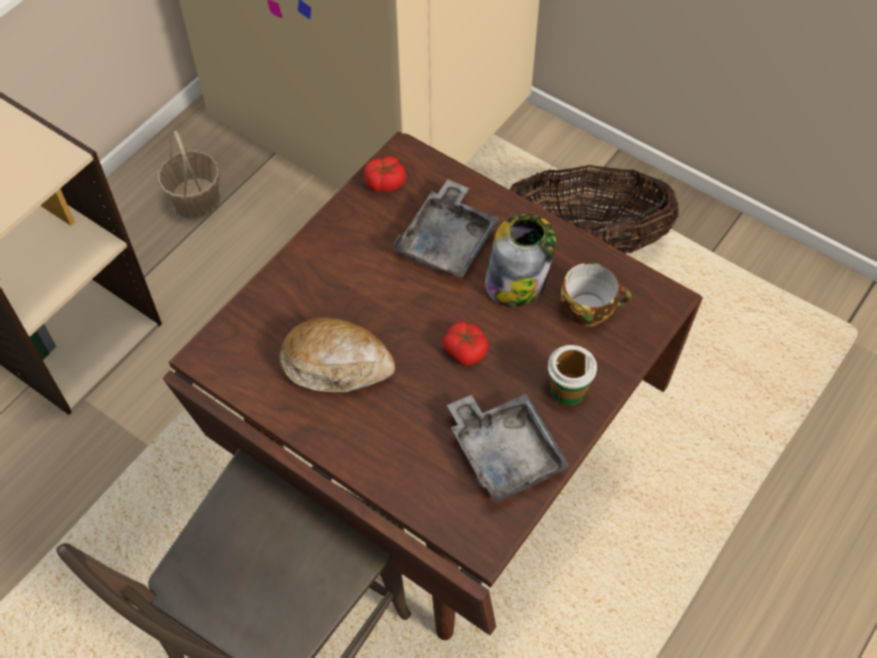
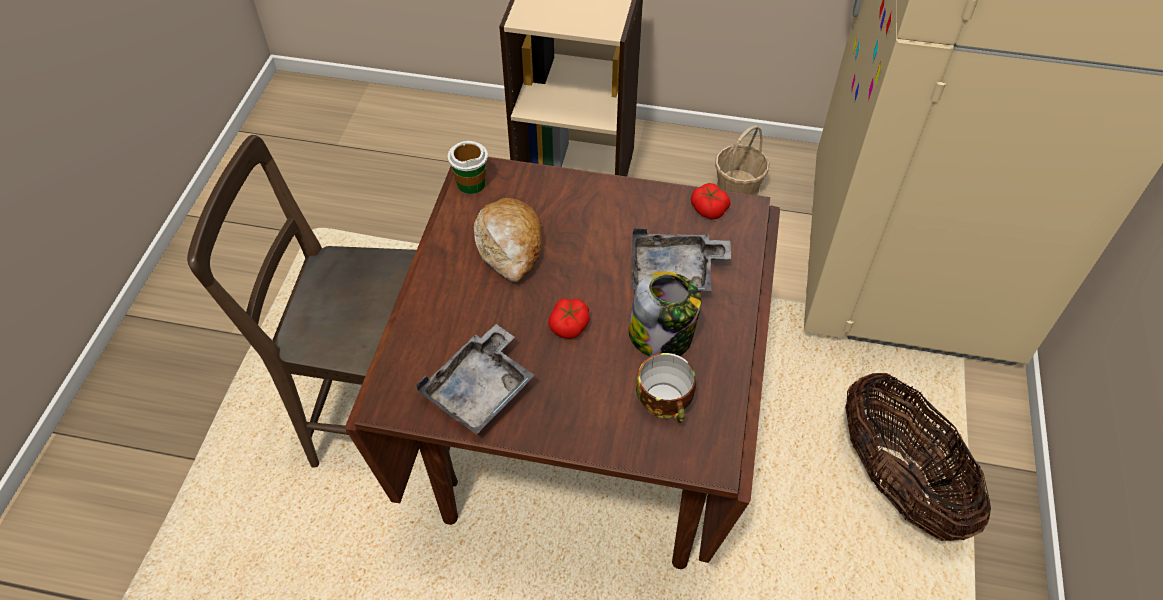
camera: 65 degrees right, 5 degrees down
cup [548,345,597,405] -> cup moved to [447,141,488,194]

